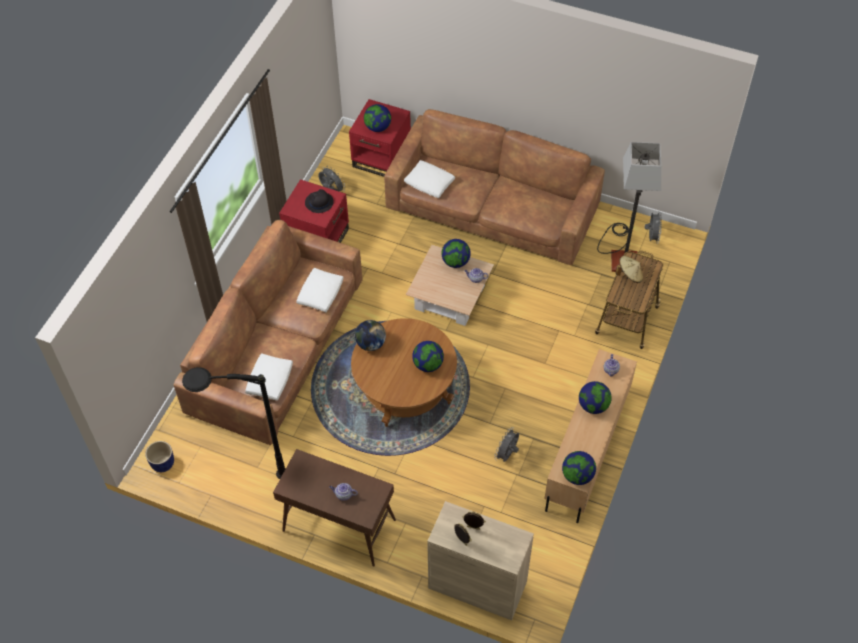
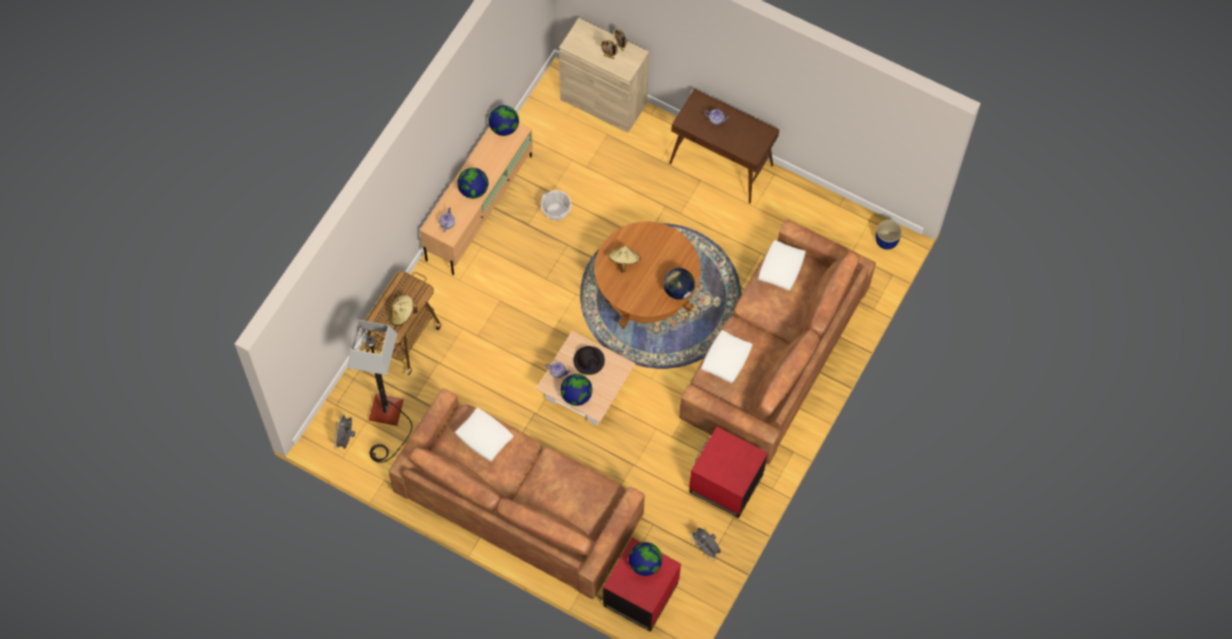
camera: 175 degrees left, 10 degrees up
black floor lamp [182,367,285,479] -> none
black hat [305,189,334,213] -> black hat moved to [573,346,605,375]
white pillow [404,160,455,198] -> white pillow moved to [455,408,514,462]
globe [412,341,444,372] -> beige hat [608,245,641,273]
grey fan [494,427,519,462] -> basket [541,190,571,220]

